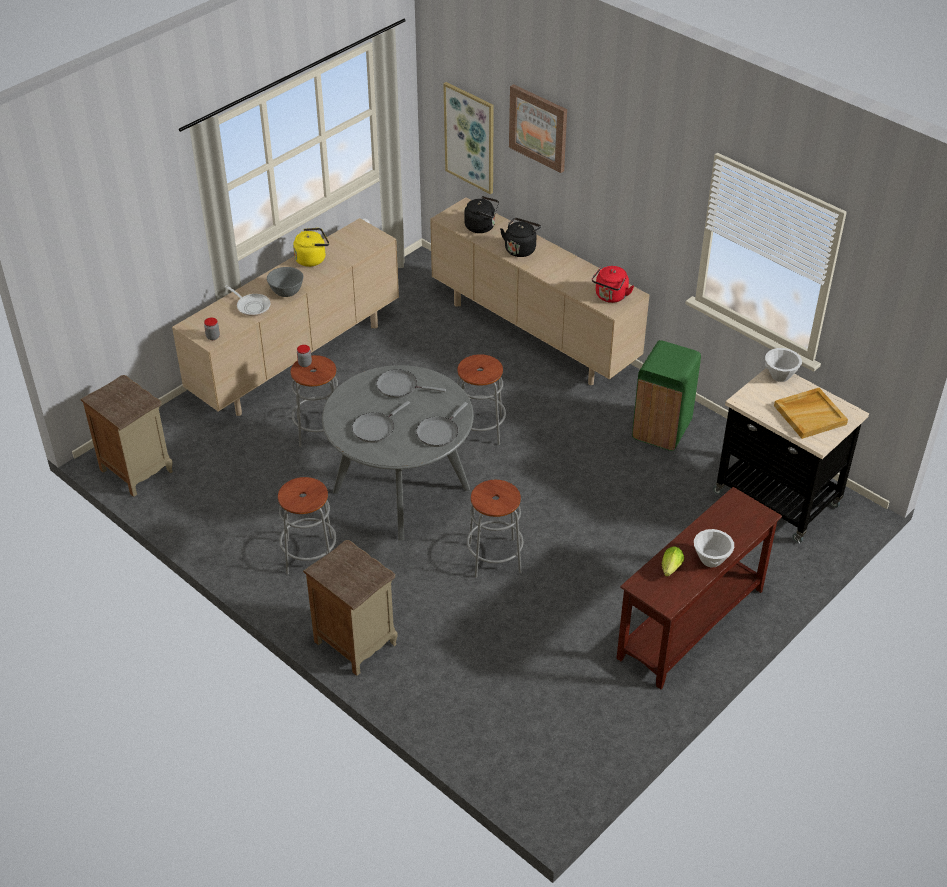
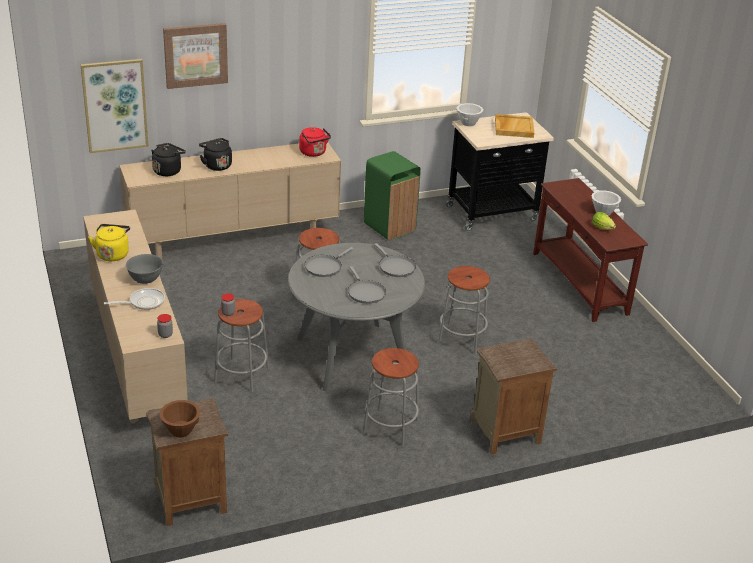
camera: 65 degrees left, 10 degrees down
none -> brown bowl [160,400,200,437]

